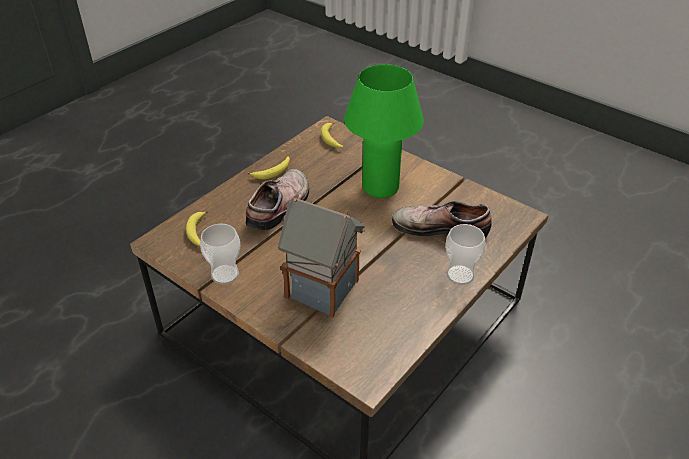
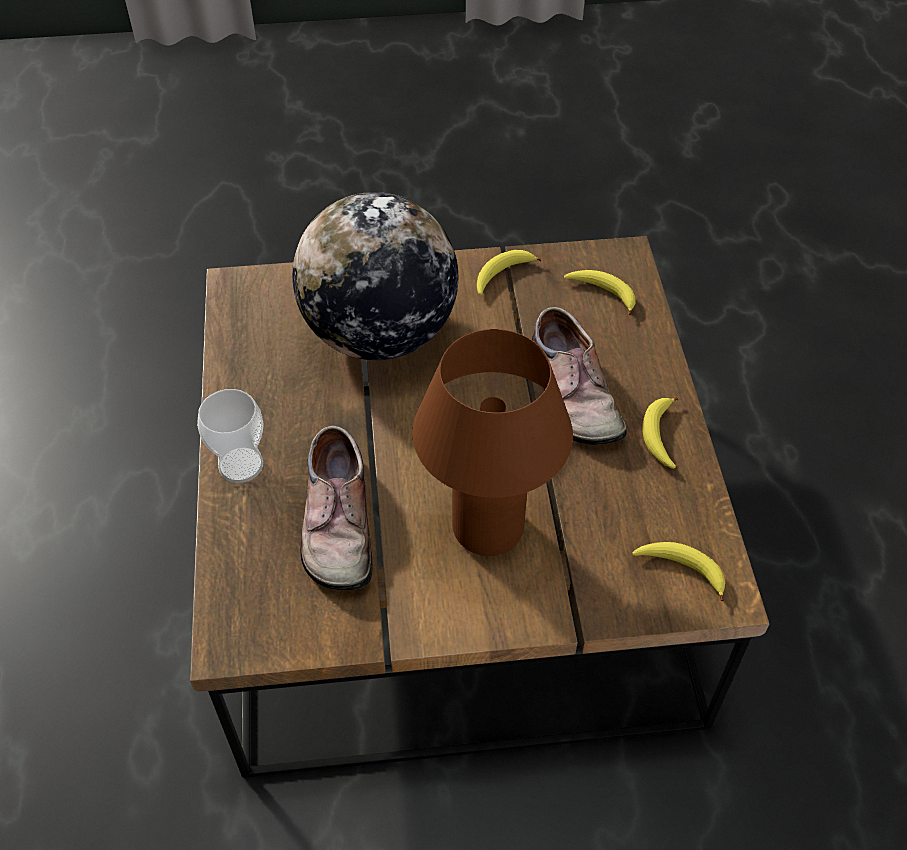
camera: 135 degrees right, 10 degrees up
cup [200,224,240,284] -> banana [477,250,542,295]
toy house [278,194,365,318] -> globe [292,192,458,360]
green table lamp [344,64,424,198] -> brown table lamp [412,329,573,556]
shoe [392,201,492,238] -> shoe turned 120 degrees clockwise [301,426,373,590]

